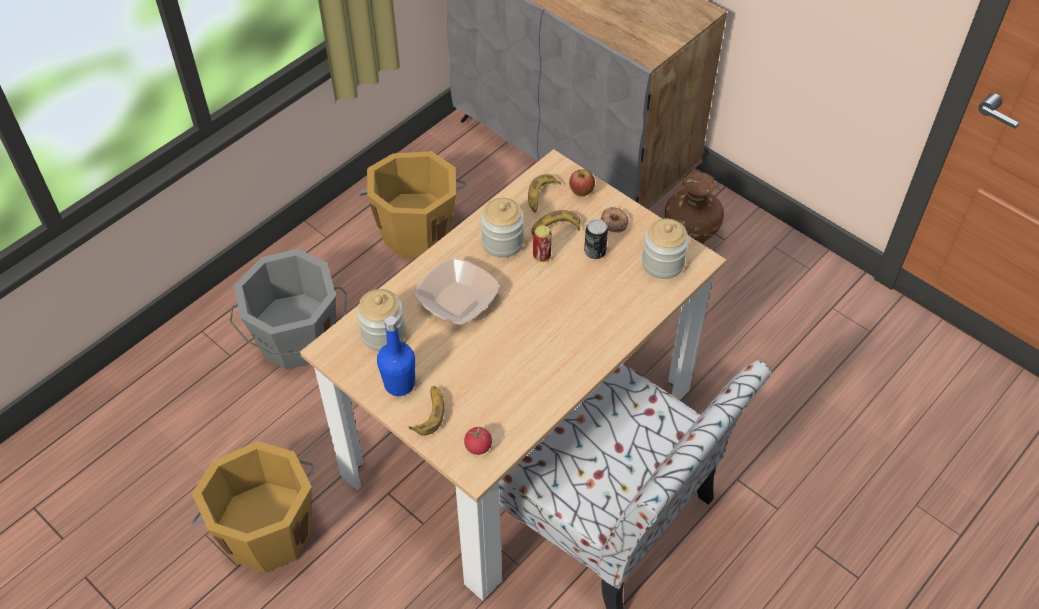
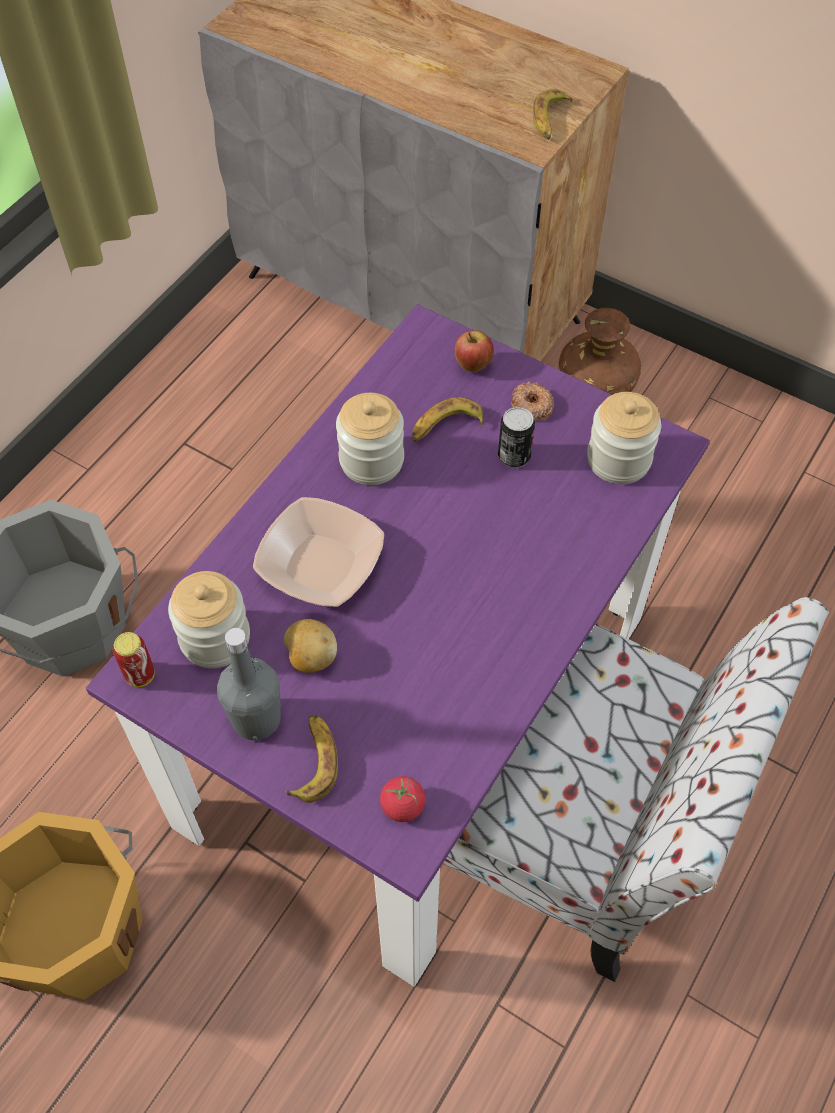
camera: 10 degrees left, 5 degrees up
beige dining table [300,149,726,601] -> purple dining table [86,304,710,987]
orange bucket [358,151,467,258] -> none
blue bottle [377,316,415,396] -> grey bottle [217,628,281,741]
banana [528,174,561,213] -> banana moved to [533,89,573,140]
can [533,225,552,262] -> can moved to [113,632,155,687]
none -> potato [284,619,337,673]

